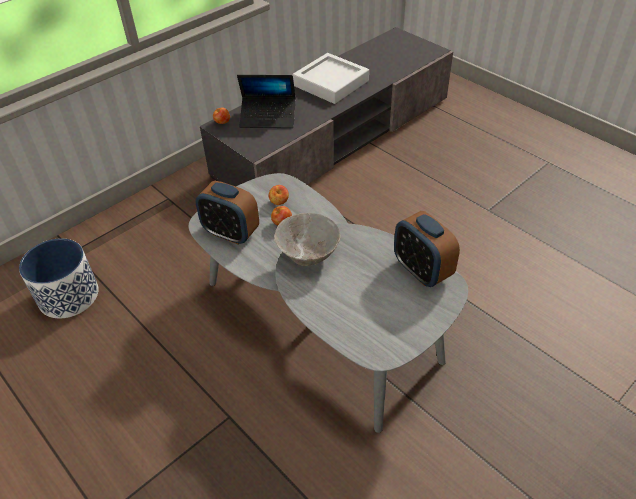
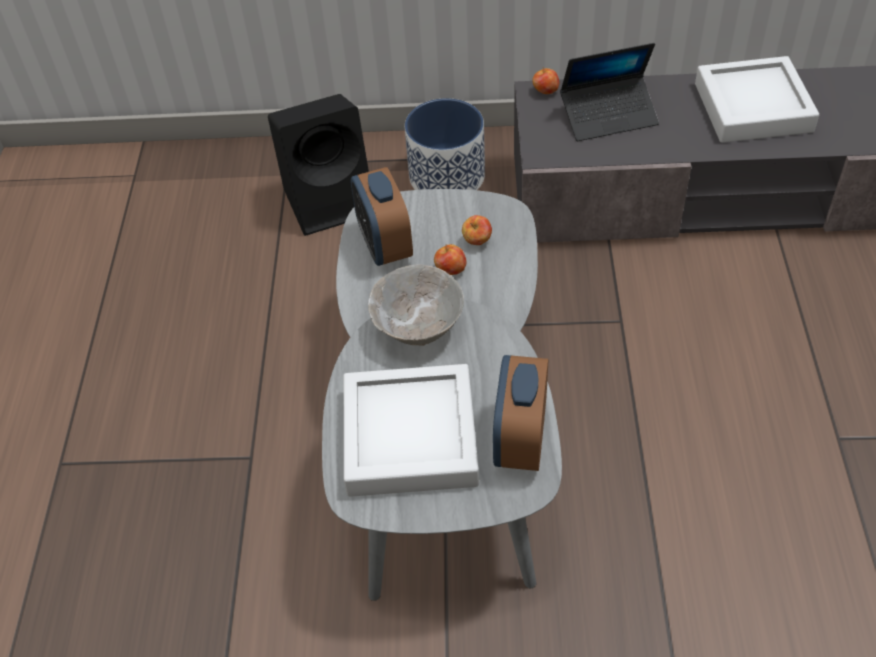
camera: 45 degrees right, 5 degrees up
planter [19,238,98,319] -> planter moved to [405,98,485,190]
laptop [237,75,296,128] -> laptop turned 60 degrees counterclockwise [560,43,659,141]
none -> black speaker [268,94,369,236]
none -> grey tray [343,364,479,497]

